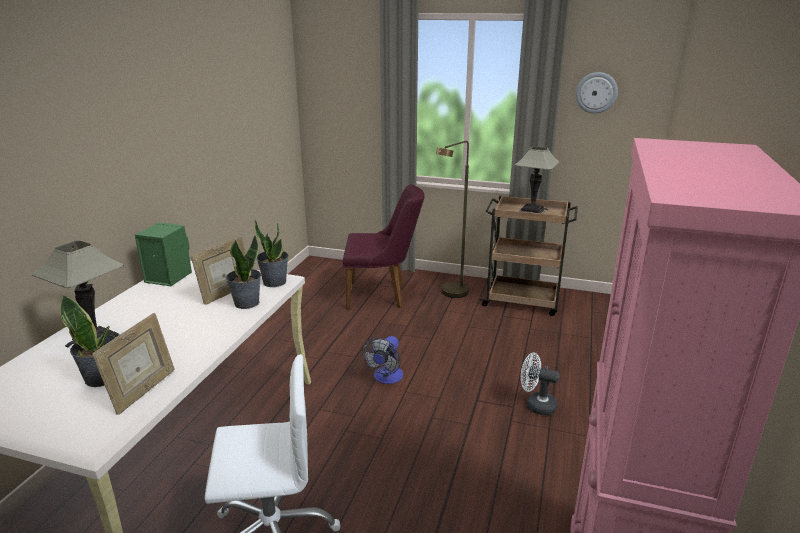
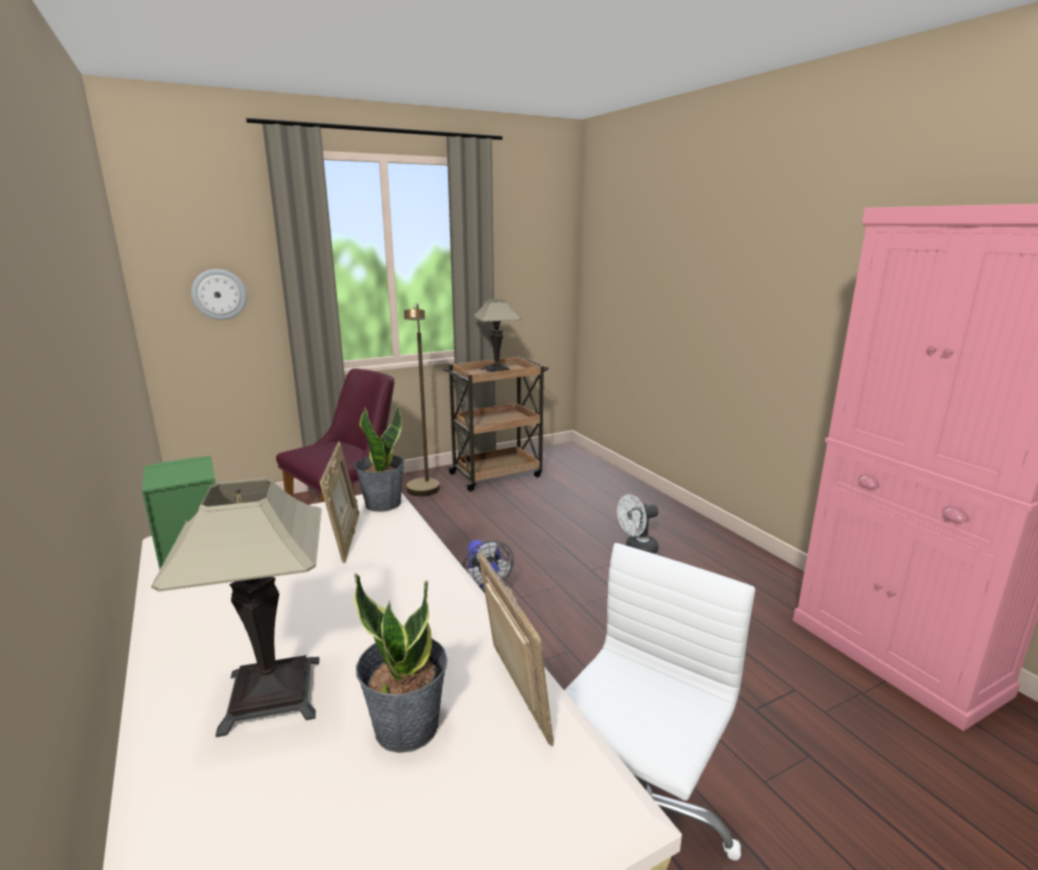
camera: 45 degrees left, 5 degrees down
potted plant [226,235,261,309] -> none
wall clock [576,72,618,114] -> wall clock moved to [191,269,247,320]

